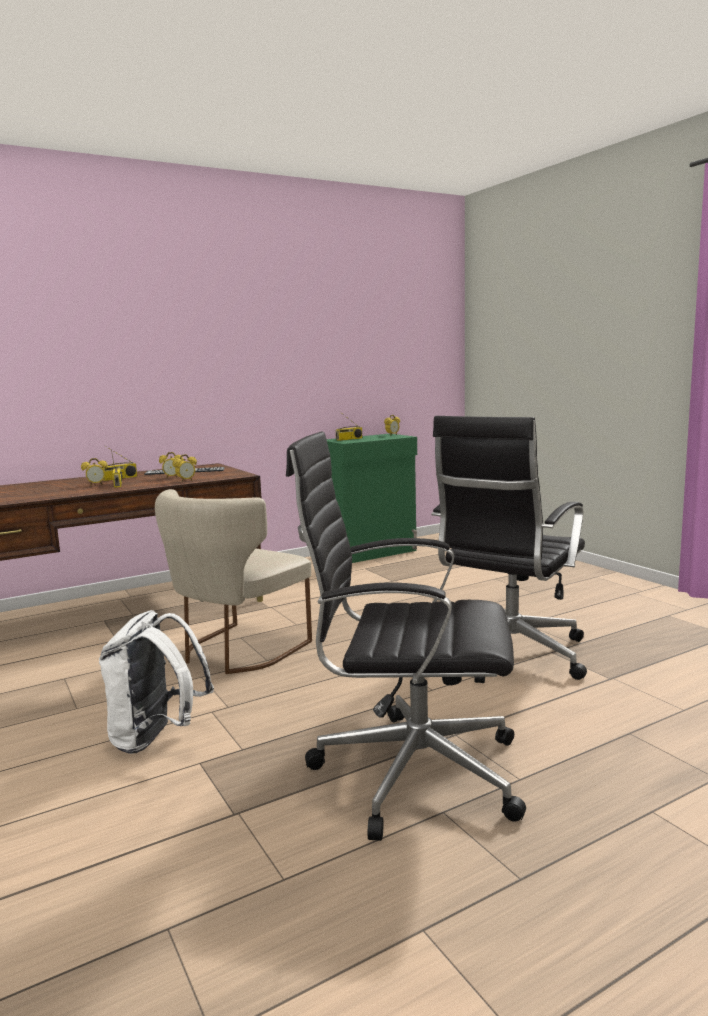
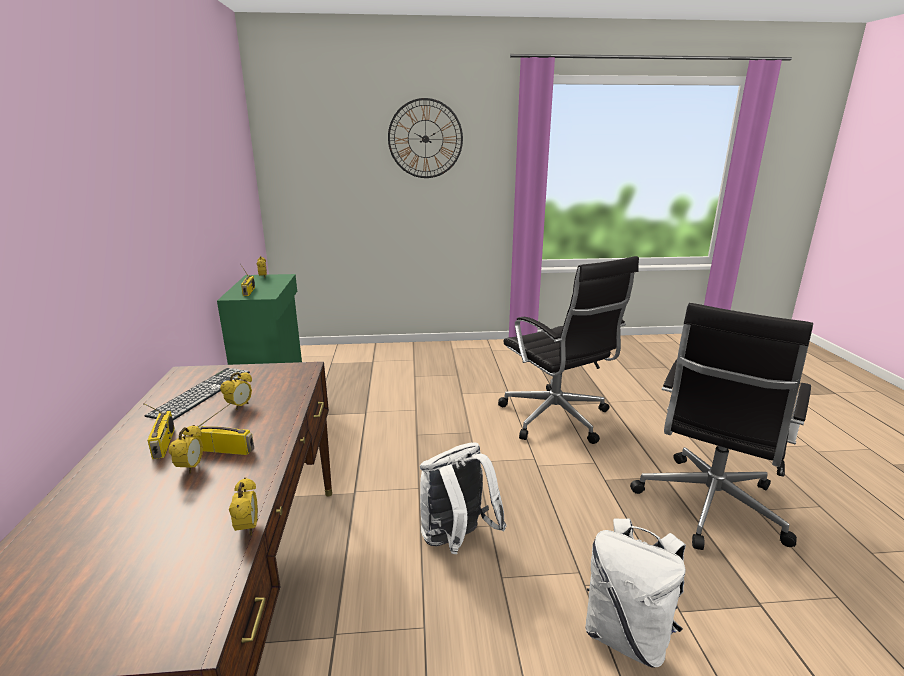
camera: 65 degrees left, 10 degrees up
beige chair [155,489,312,674] -> white backpack [420,442,507,554]
alarm clock [172,454,197,482] -> alarm clock moved to [229,478,258,535]
none -> wall clock [388,98,463,178]

